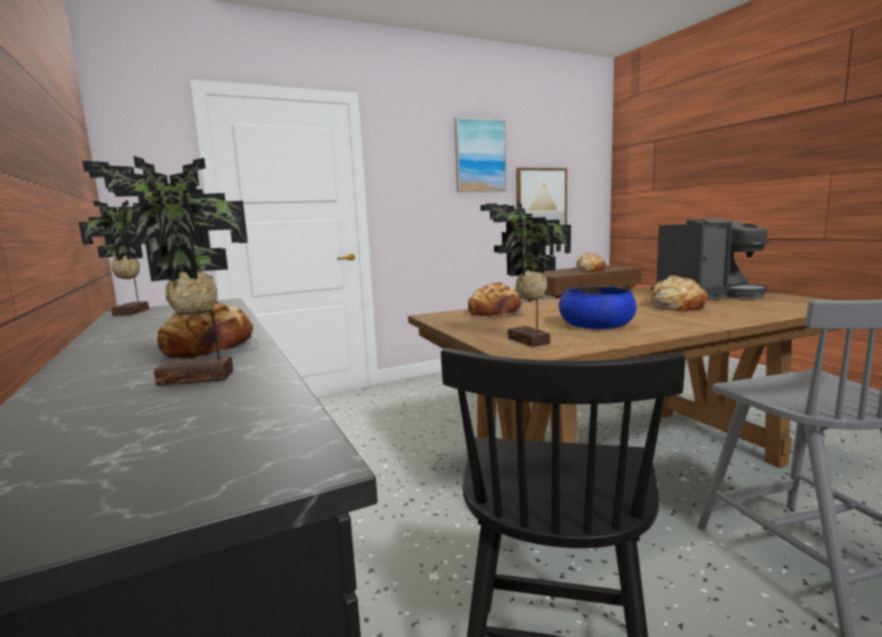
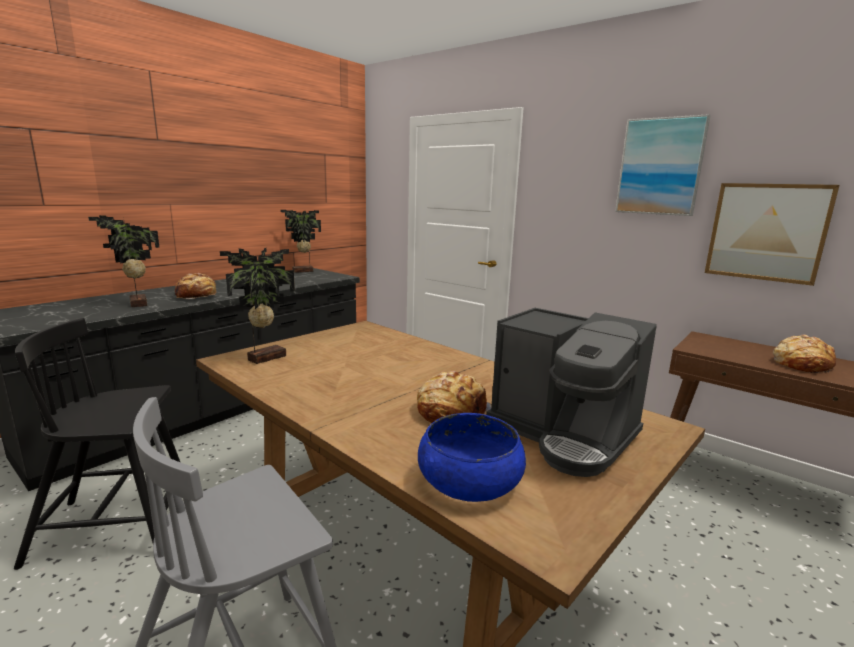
camera: 65 degrees right, 5 degrees up
bread [468,282,526,318] -> none
blue bowl [559,286,636,330] -> blue bowl moved to [418,413,526,502]

